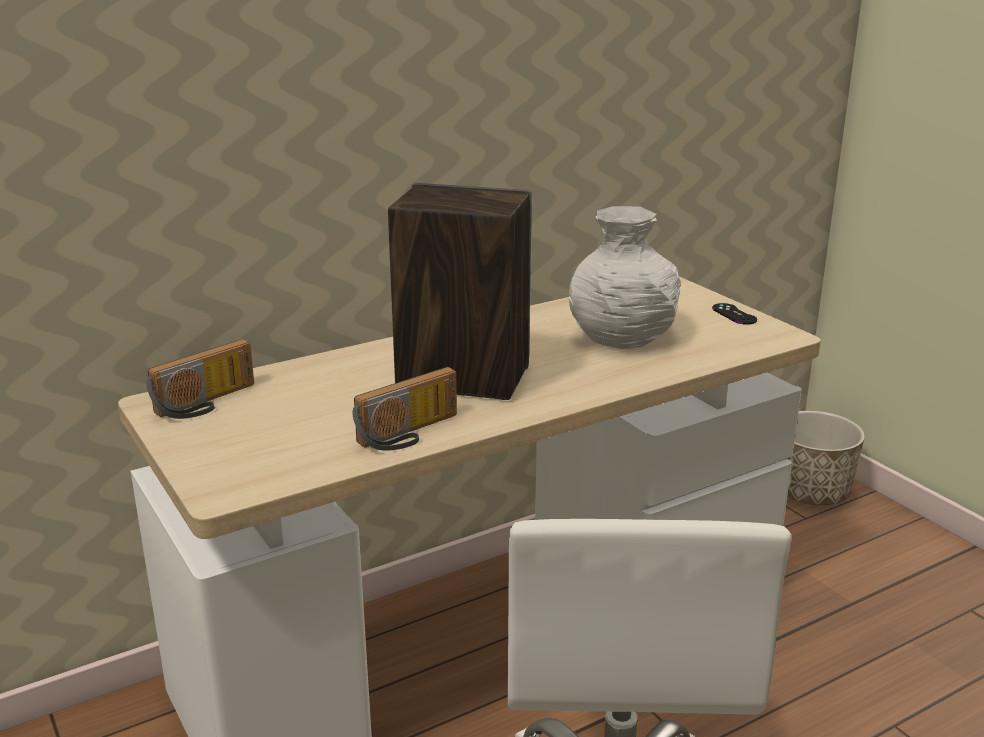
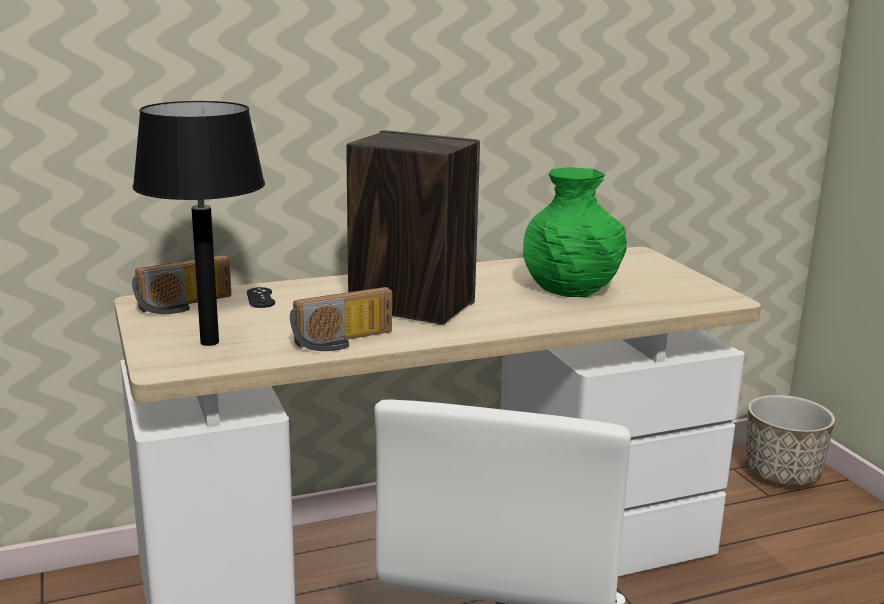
camera: 10 degrees right, 5 degrees down
white vase [569,206,681,349] -> green vase [523,167,627,297]
black game controller [712,303,757,325] -> black game controller moved to [247,287,275,308]
none -> black table lamp [133,101,265,346]

